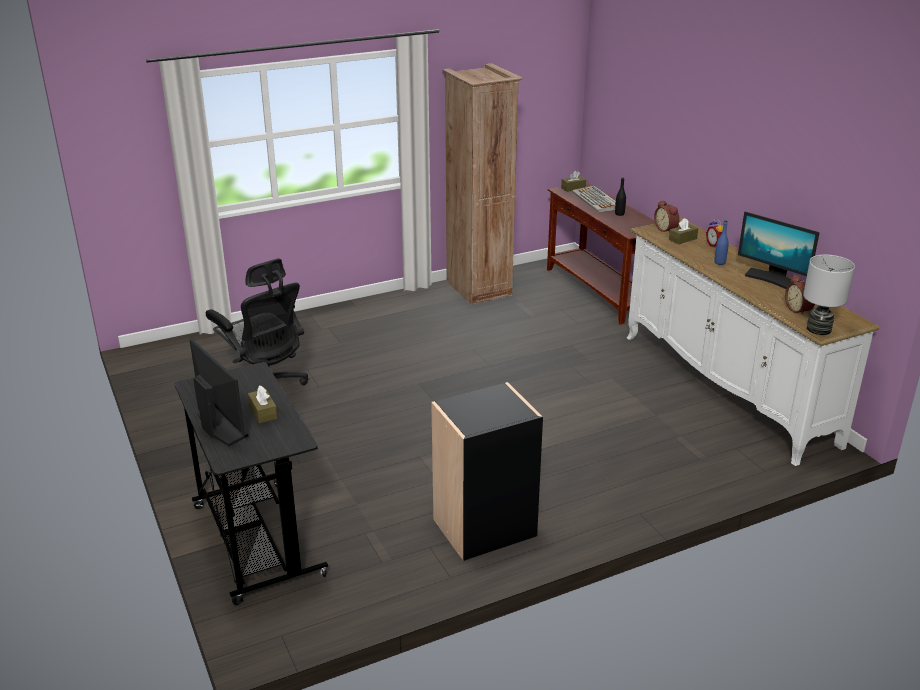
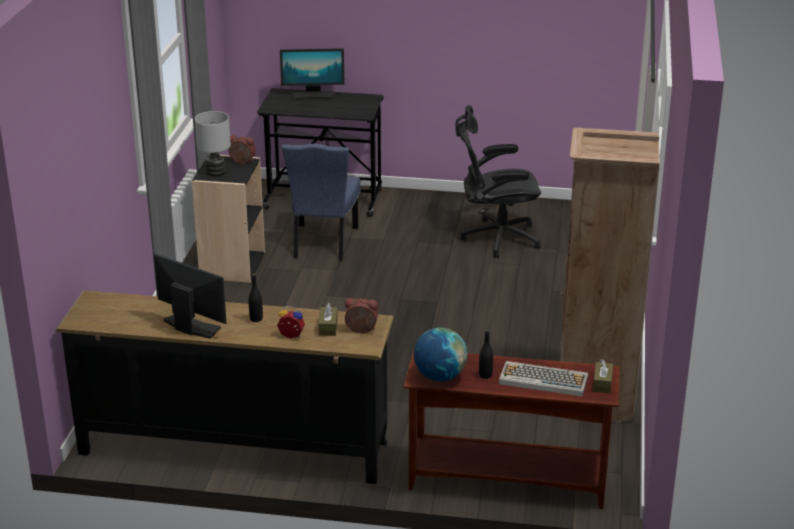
camera: 125 degrees right, 0 degrees up
brown tissue box [248,385,278,424] -> none
white cabinet [627,218,879,466] -> black cabinet [55,290,394,484]
blue bottle [714,220,729,265] -> black bottle [248,273,263,322]
monitor [738,212,820,289] -> monitor turned 45 degrees clockwise [154,253,227,339]
alarm clock [785,275,815,316] -> alarm clock moved to [229,135,256,164]
grey table lamp [803,255,855,335] -> grey table lamp moved to [195,111,231,176]
none -> blue chair [282,144,361,261]
none -> globe [414,328,467,381]

